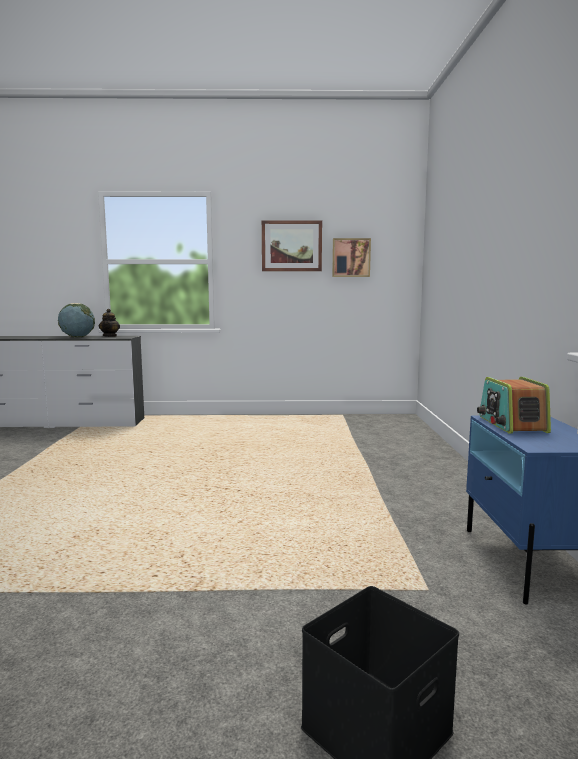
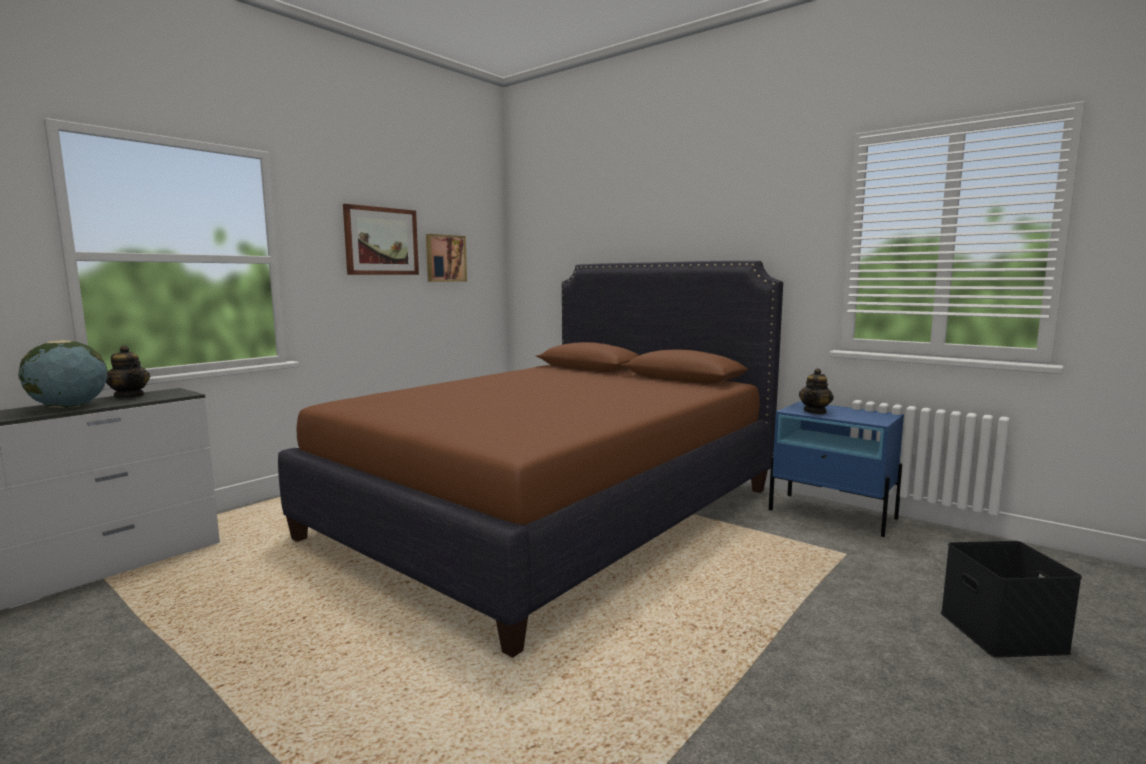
camera: 50 degrees left, 0 degrees up
radio [477,377,551,434] -> teapot [799,368,834,414]
none -> brown bed [278,261,783,658]

